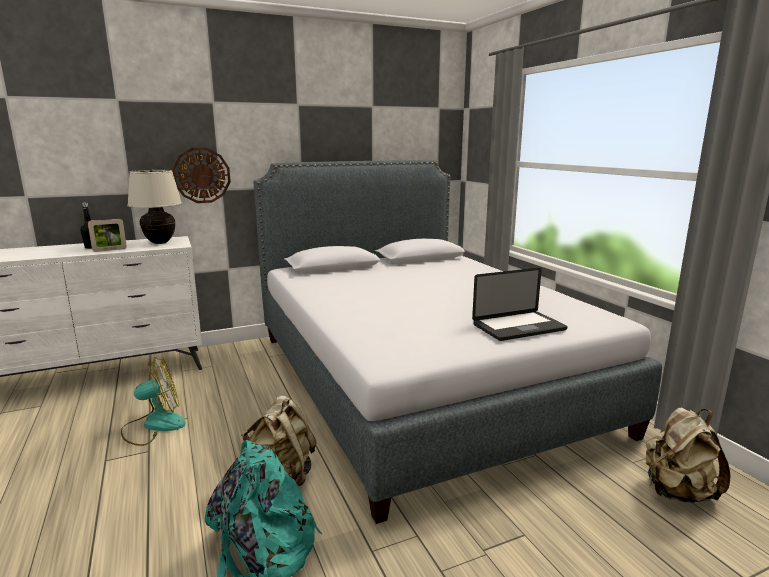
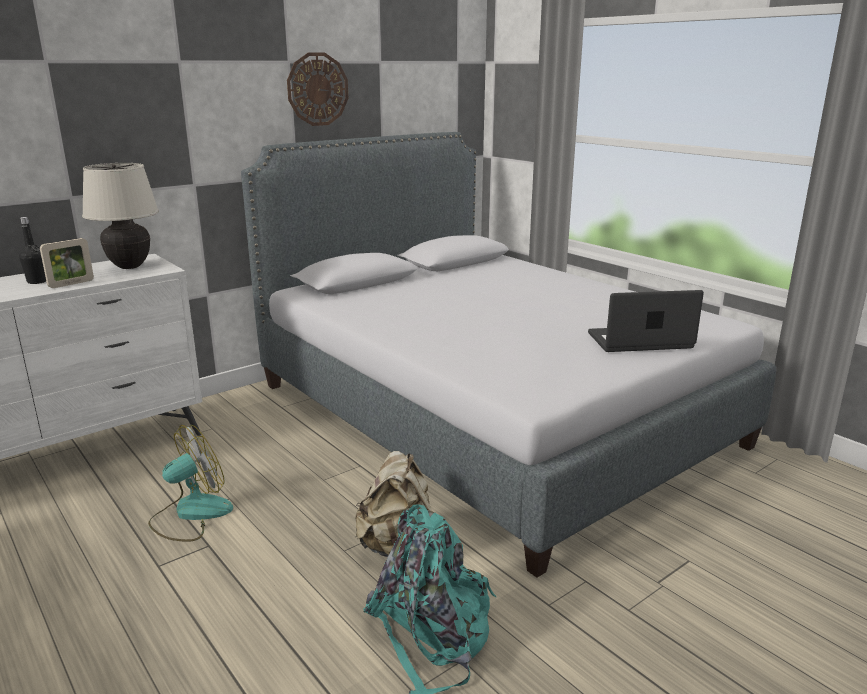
camera: 15 degrees left, 5 degrees up
wall clock [172,148,231,203] -> wall clock moved to [287,52,348,126]
laptop [472,268,568,341] -> laptop turned 150 degrees counterclockwise [588,290,704,352]
beige backpack [646,408,731,503] -> none

